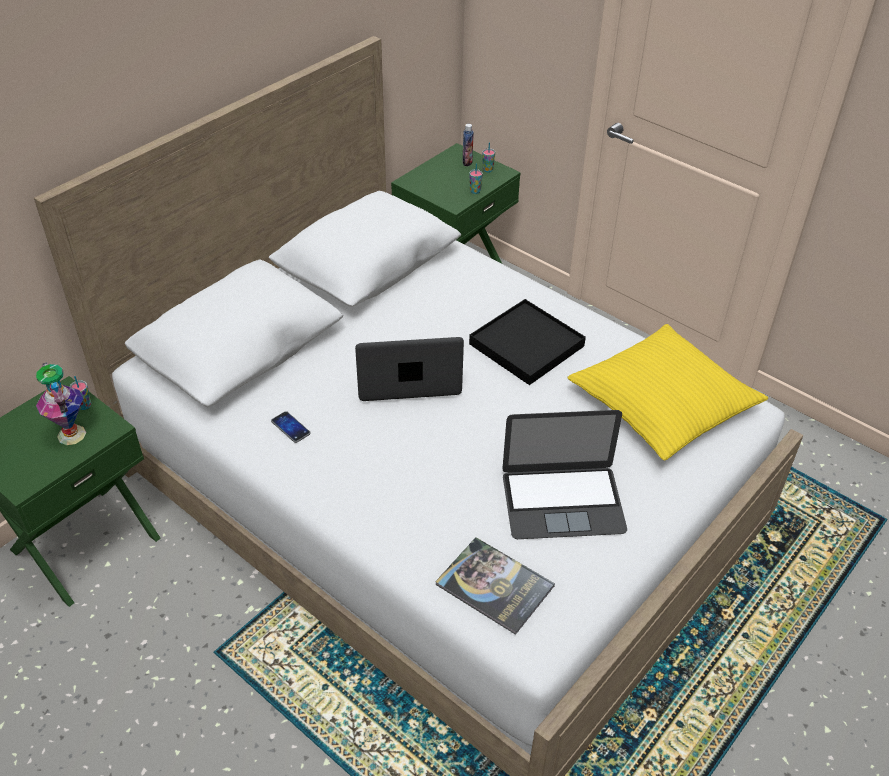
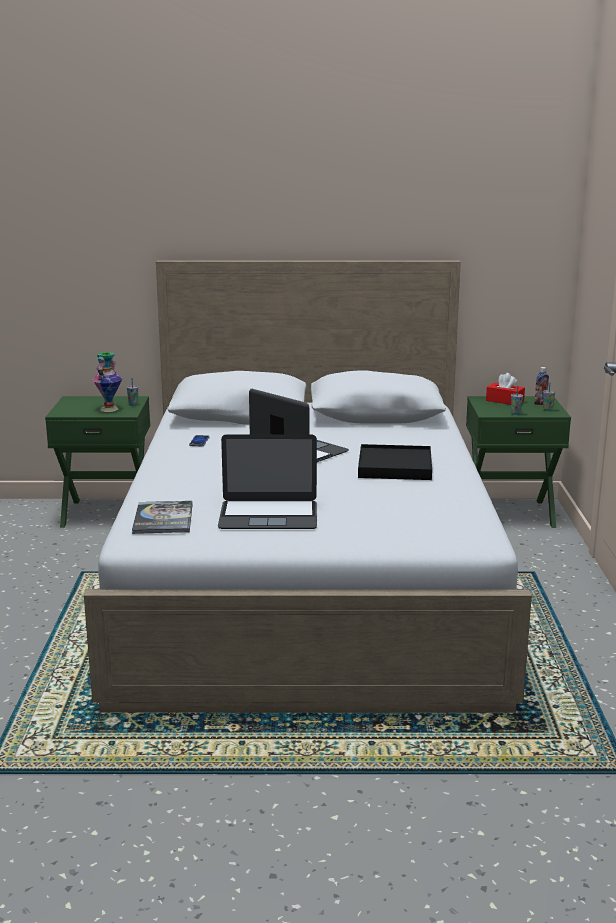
camera: 50 degrees right, 25 degrees down
laptop [502,410,627,539] -> laptop turned 45 degrees counterclockwise [218,435,317,529]
yellow pillow [568,324,768,460] -> none
none -> red tissue box [486,373,525,405]

